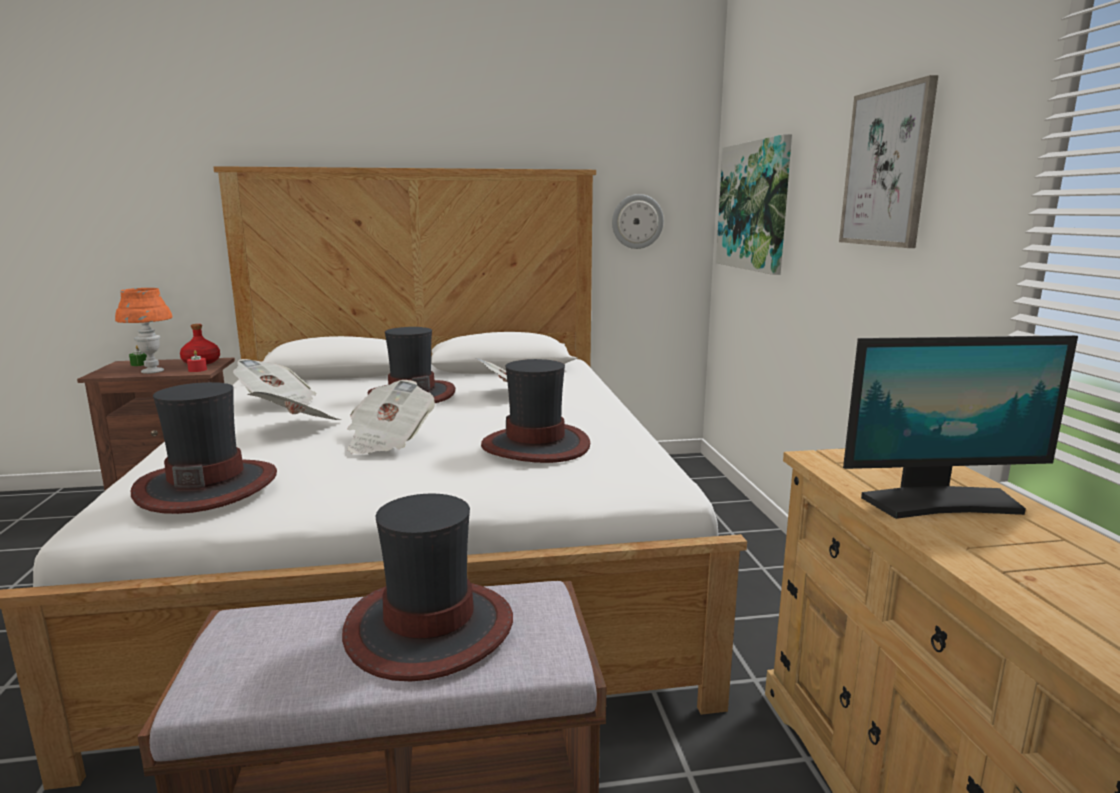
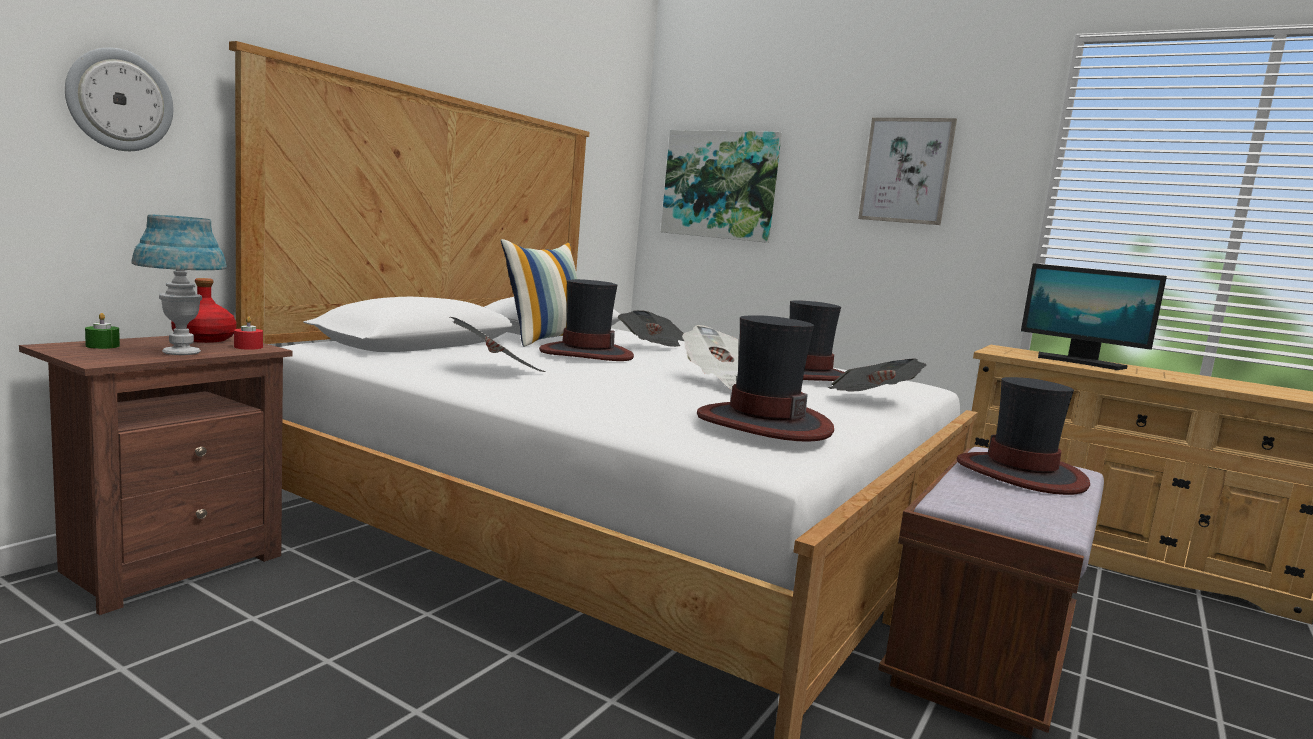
camera: 50 degrees left, 5 degrees down
orange table lamp [115,288,172,374] -> blue table lamp [132,215,227,355]
newspaper [247,392,341,420] -> newspaper moved to [828,358,926,392]
wall clock [612,194,664,249] -> wall clock moved to [65,48,173,151]
monitor [843,335,1078,519] -> monitor turned 90 degrees clockwise [1021,263,1167,370]
none -> pillow [501,239,578,347]

